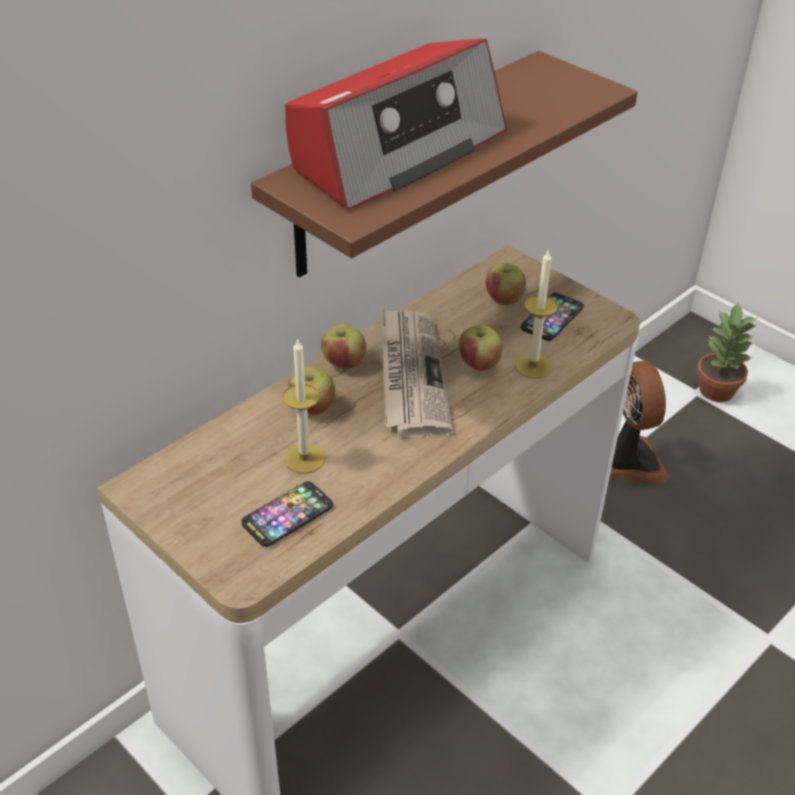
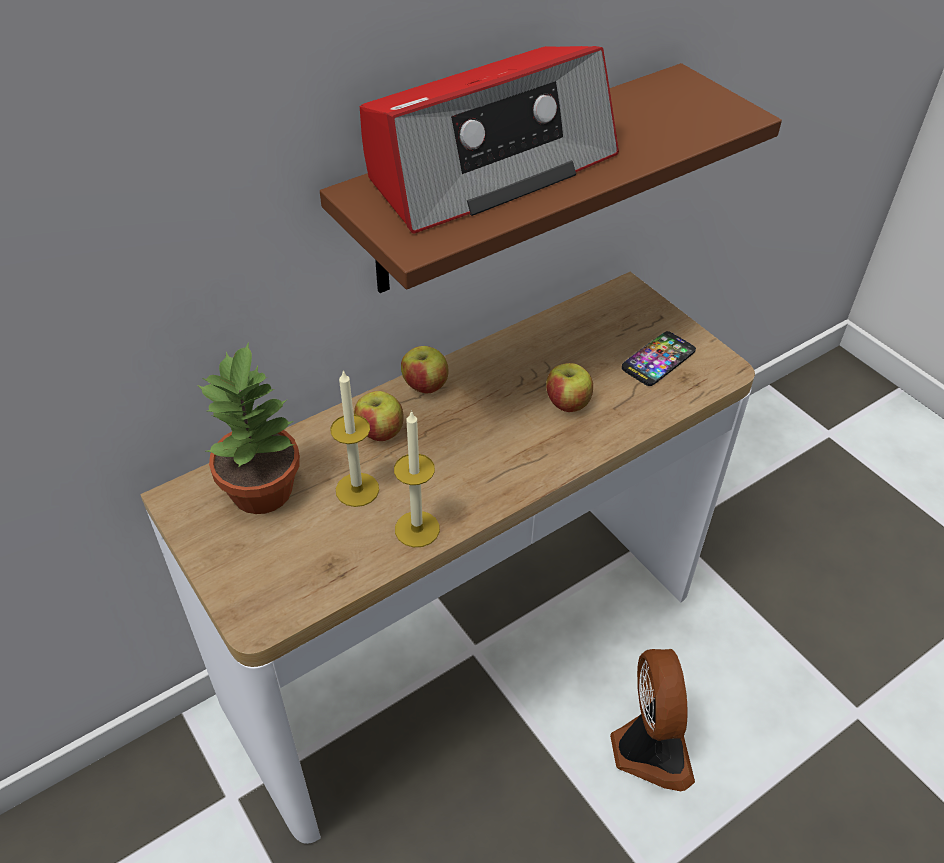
camera: 10 degrees right, 5 degrees up
phone [241,481,333,547] -> none
newspaper [381,308,453,437] -> none
apple [485,263,526,305] -> none
candle [515,249,558,378] -> candle moved to [394,410,440,547]
fan [610,361,670,485] -> fan moved to [610,649,695,791]
potted plant [697,302,758,402] -> potted plant moved to [197,341,300,514]

